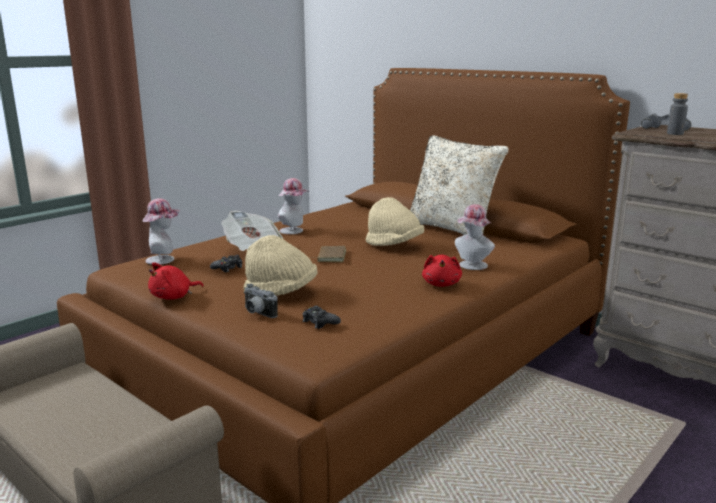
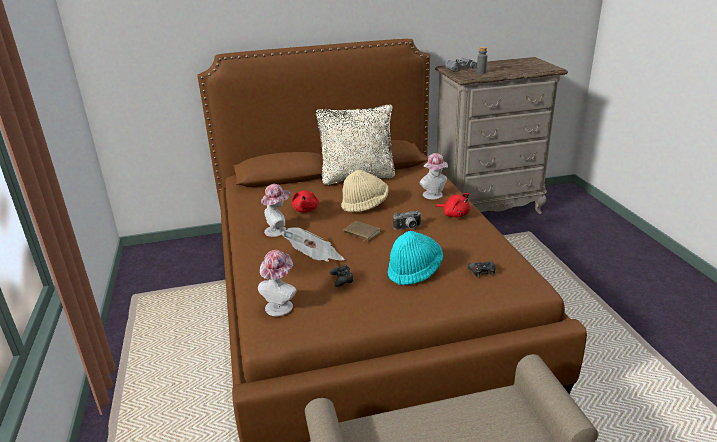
camera: 55 degrees left, 10 degrees up
red plush toy [148,262,203,300] -> red plush toy moved to [292,190,319,213]
beige hat [244,235,318,296] -> turquoise hat [388,231,443,285]
camera [244,284,278,318] -> camera moved to [393,210,422,230]

